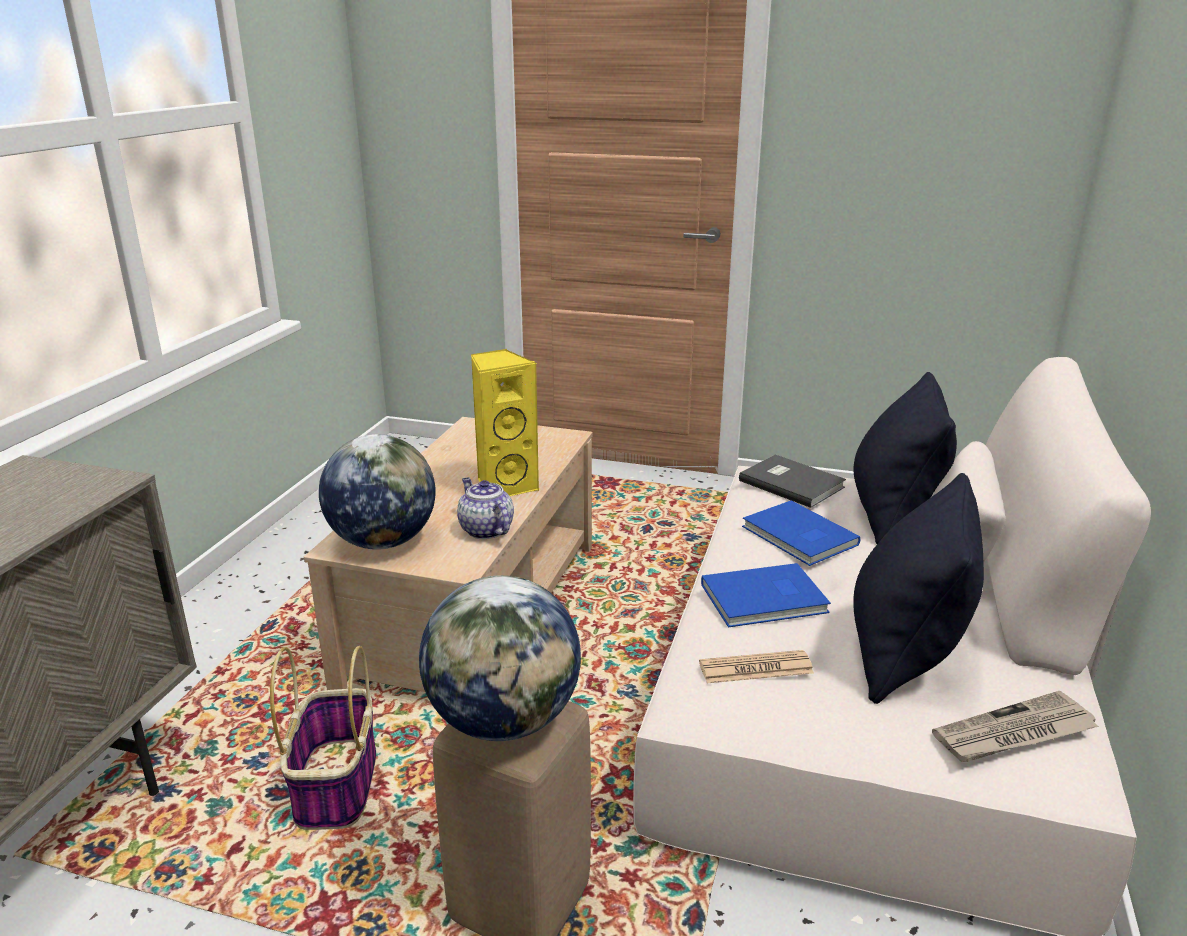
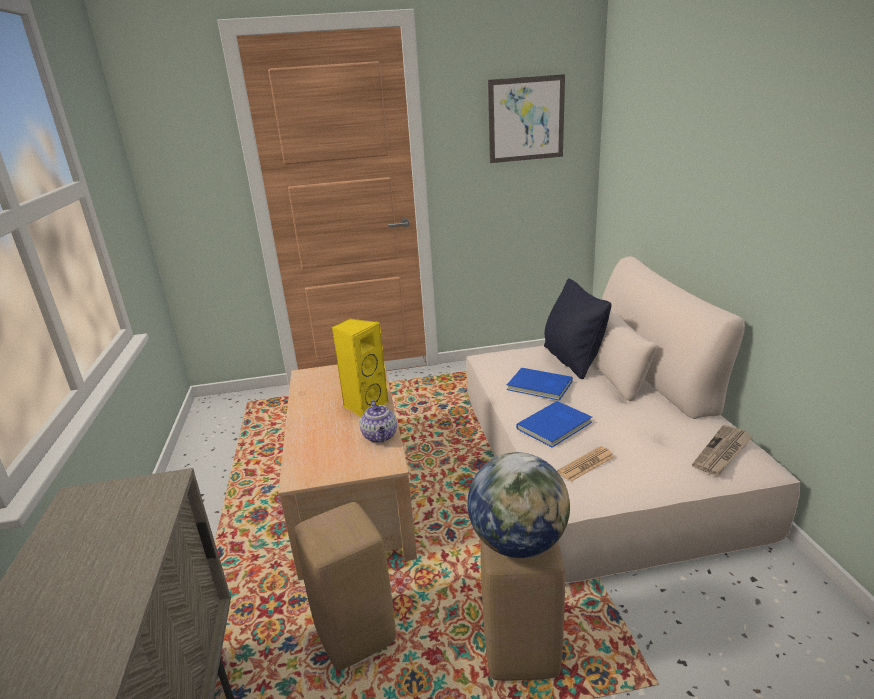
camera: 25 degrees left, 0 degrees up
basket [270,646,376,830] -> beige stool [295,502,396,670]
globe [319,434,436,550] -> none
teapot [457,477,514,539] -> teapot turned 135 degrees counterclockwise [360,400,397,443]
grey book [739,455,846,508] -> none
black pillow [853,473,984,704] -> none
none -> picture [488,74,565,163]

